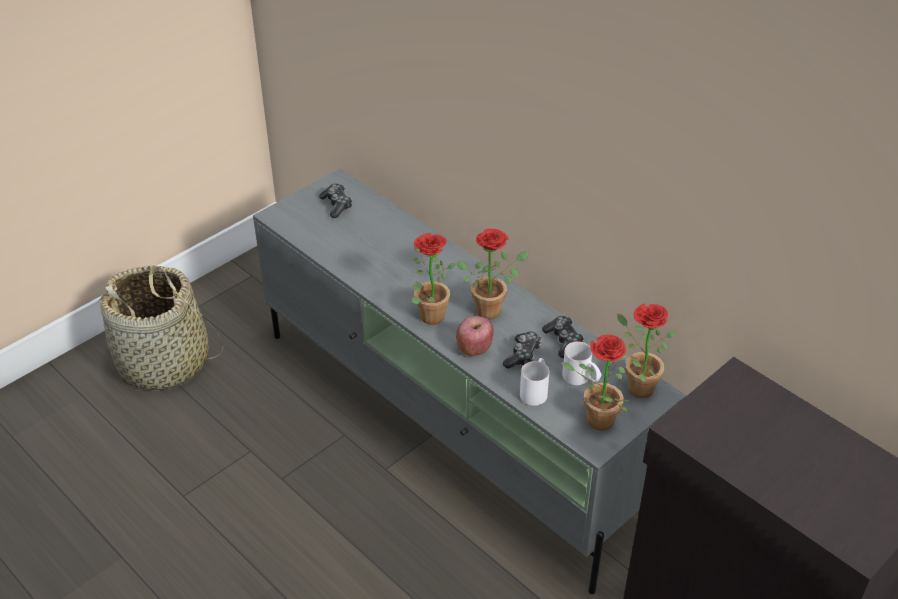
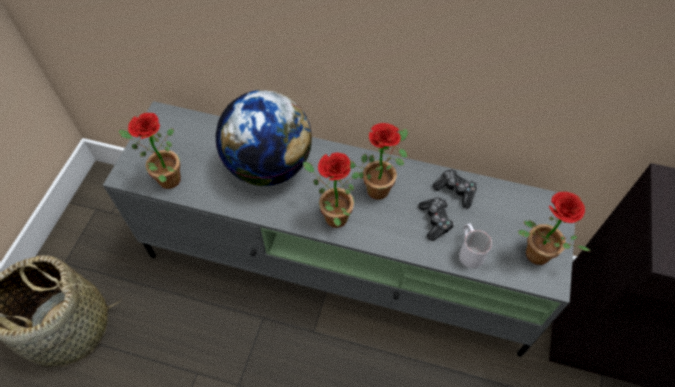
camera: 30 degrees left, 15 degrees up
game controller [319,183,352,218] -> none
apple [456,316,494,356] -> none
white mug [562,341,601,385] -> none
potted plant [617,304,676,398] -> potted plant moved to [118,113,181,189]
none -> globe [216,90,312,186]

